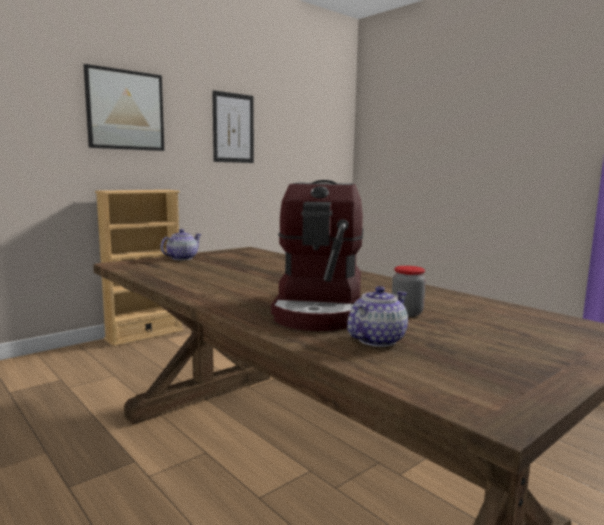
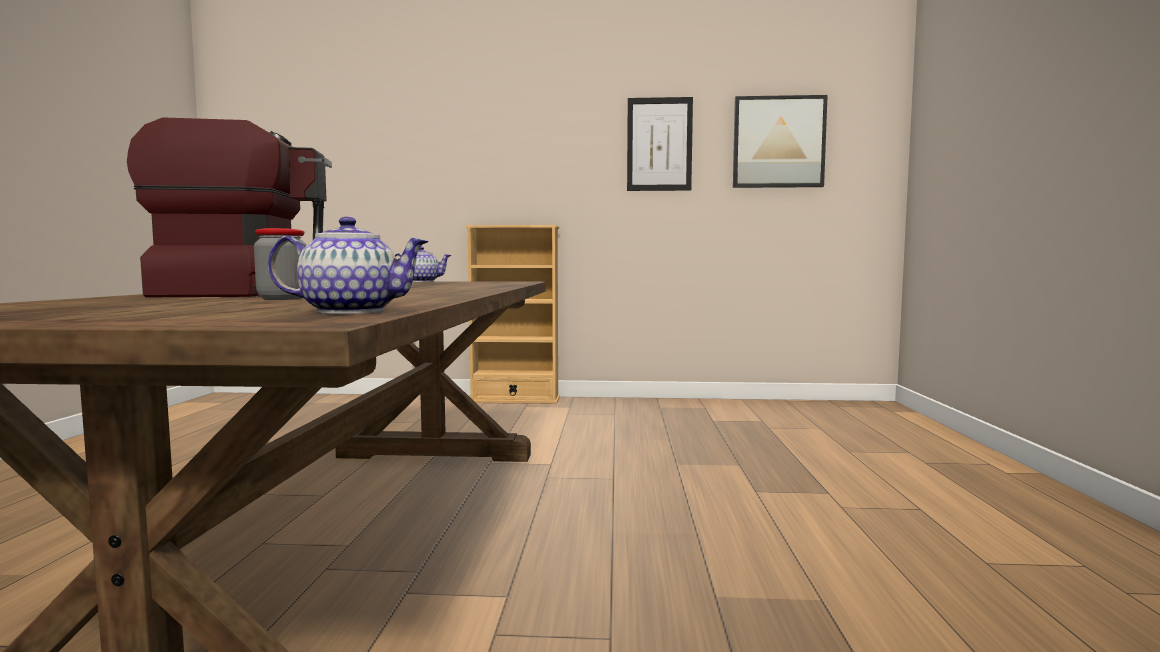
camera: 45 degrees right, 5 degrees down
picture [84,64,164,151] -> picture moved to [733,95,828,188]
coffee machine [271,180,364,331] -> coffee machine turned 150 degrees counterclockwise [127,117,332,297]
teapot [347,286,408,347] -> teapot moved to [268,217,429,314]

